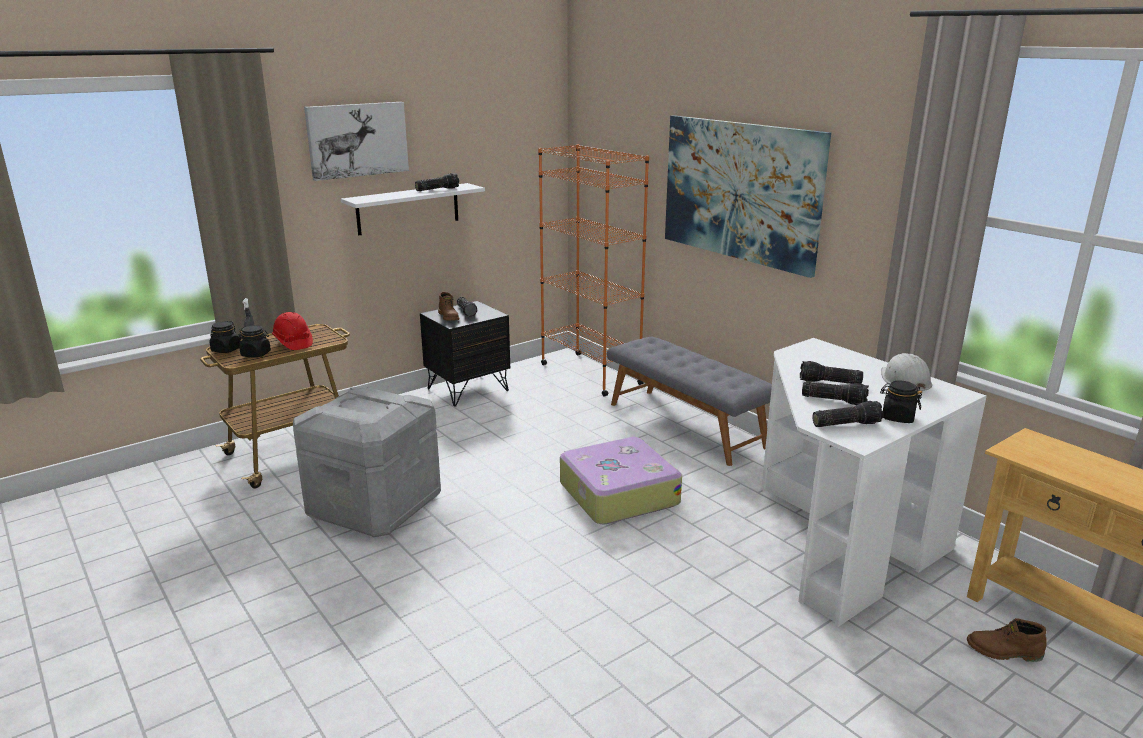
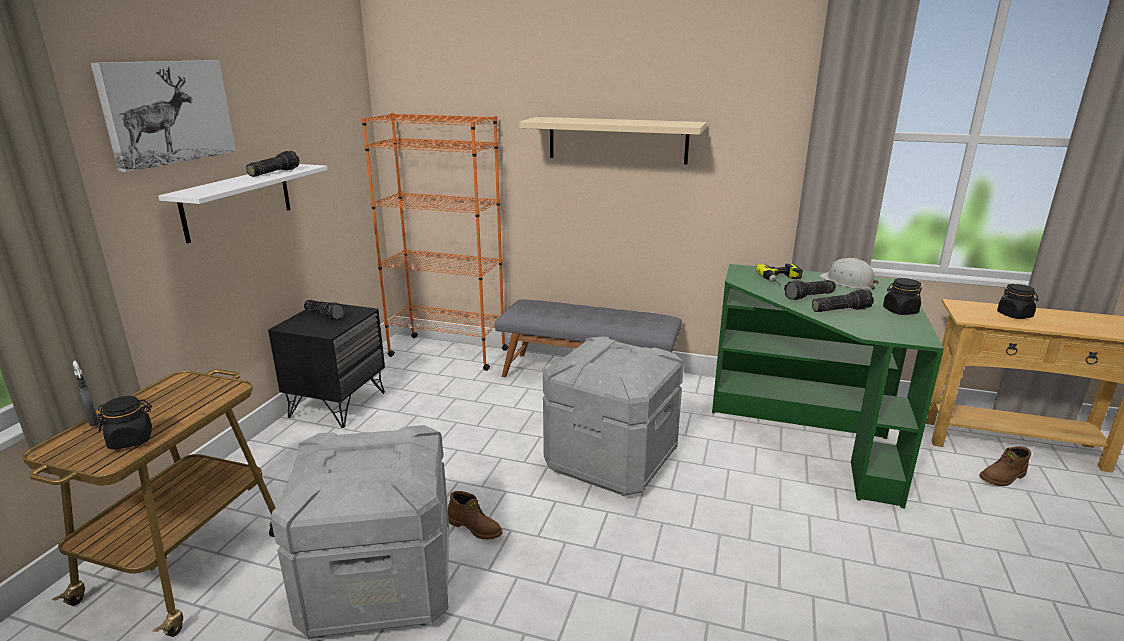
camera: 35 degrees left, 0 degrees up
black jar [209,321,241,353] -> black jar moved to [997,284,1038,319]
red hard hat [272,312,313,350] -> none
brown boot [438,292,459,320] -> brown boot moved to [448,491,503,540]
suitcase [560,437,682,525] -> grey storage box [543,337,684,496]
picture [665,115,831,278] -> beige shelf [519,117,706,164]
white desk [761,338,987,627] -> green desk [712,264,944,509]
flashlight [813,401,883,427] -> none
none -> power drill [756,263,803,285]

